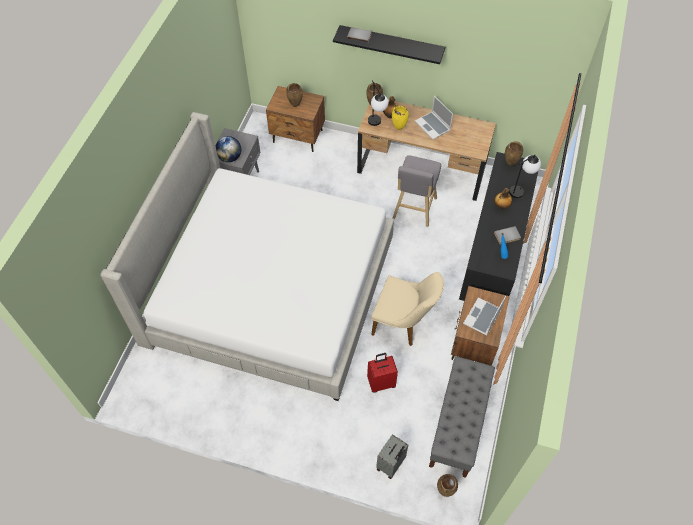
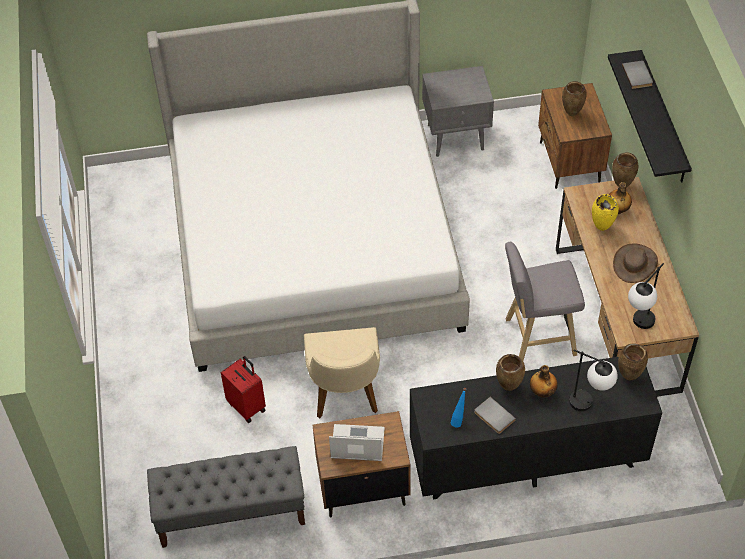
camera: 65 degrees right, 5 degrees down
globe [216,136,241,162] -> none
table lamp [368,80,388,126] -> table lamp moved to [628,263,664,329]
grey suitcase [376,434,408,479] -> none
laptop [415,96,453,139] -> brown hat [613,243,658,283]
brown vase [437,474,458,497] -> brown vase moved to [496,354,525,391]

